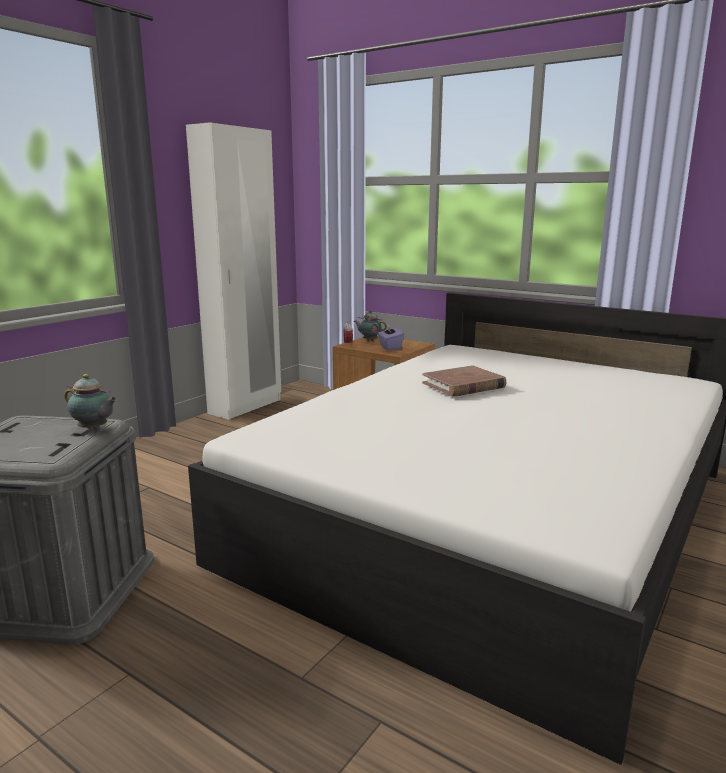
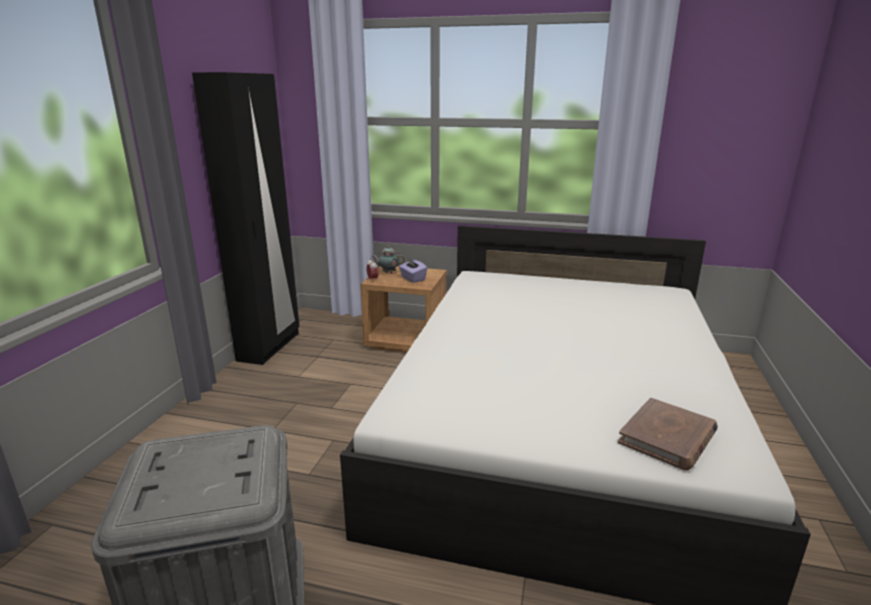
camera: 20 degrees left, 5 degrees up
teapot [64,374,118,430] -> none
white wardrobe [186,122,281,420] -> black wardrobe [192,72,299,365]
brown book [422,365,507,397] -> brown book moved to [618,398,718,471]

